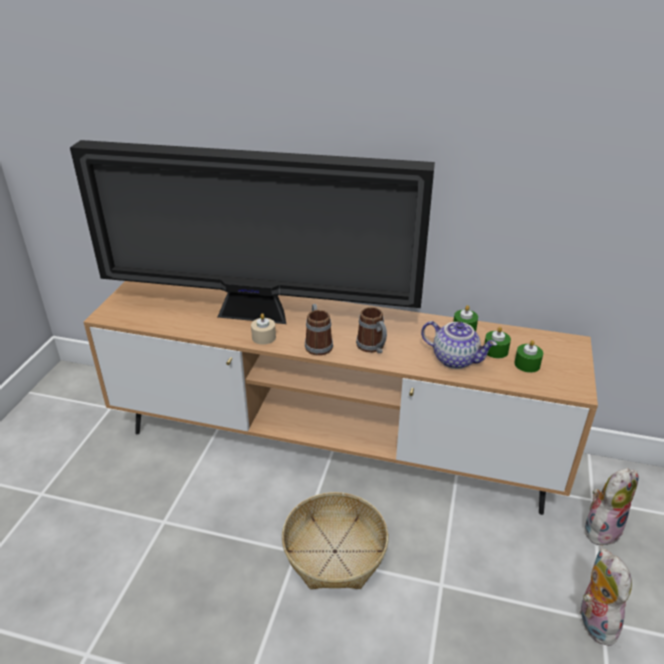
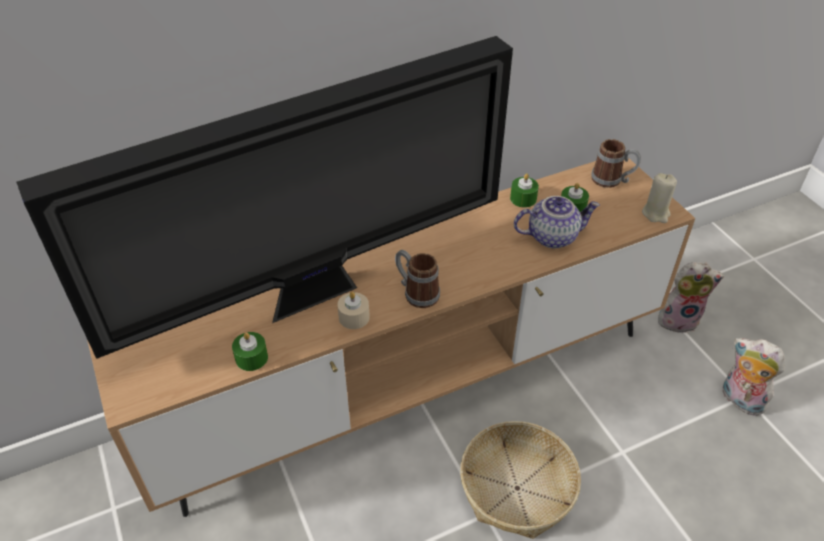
camera: 40 degrees left, 10 degrees up
mug [356,307,387,354] -> mug moved to [591,139,641,188]
green candle [514,340,543,373] -> green candle moved to [232,332,268,371]
plush toy [585,468,638,545] -> plush toy turned 75 degrees clockwise [658,262,724,333]
none -> beige candle [642,173,677,223]

